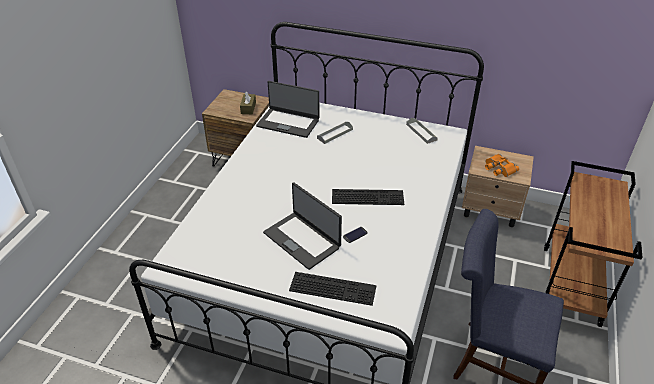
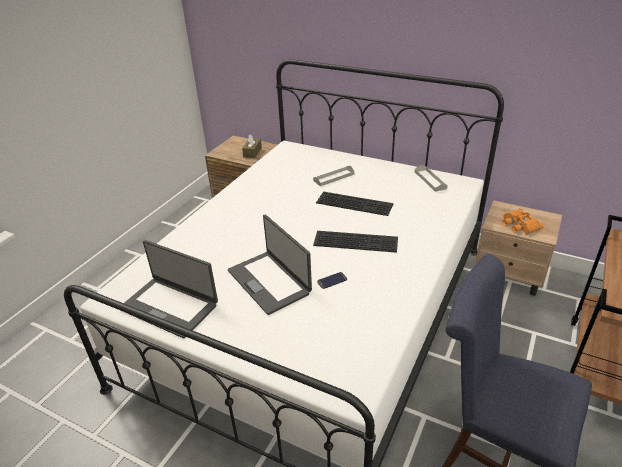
camera: 10 degrees right, 5 degrees down
laptop [256,81,320,138] -> laptop moved to [124,240,218,338]
keyboard [289,272,377,306] -> keyboard moved to [316,191,394,216]

